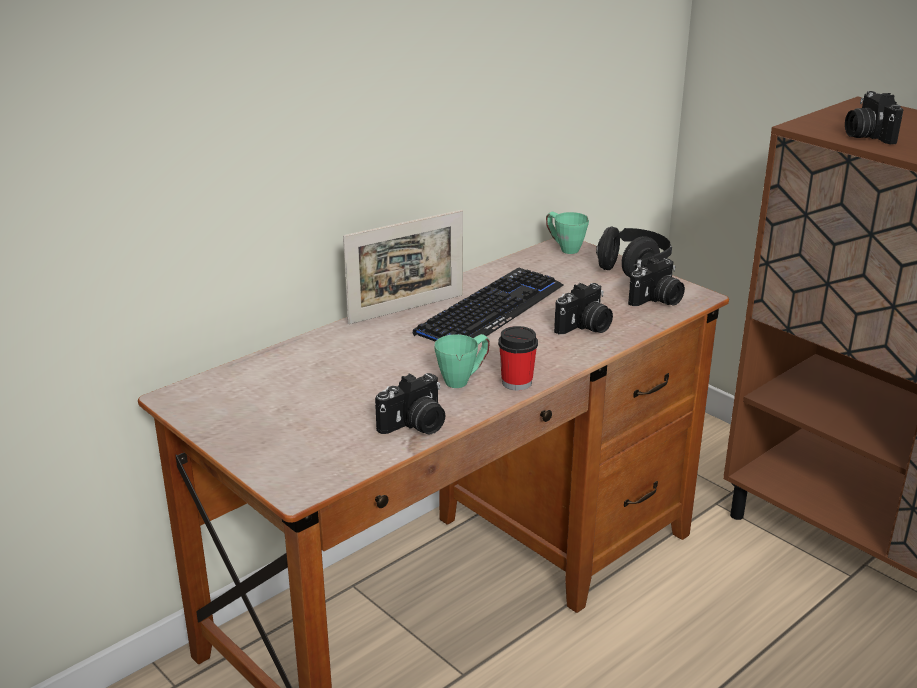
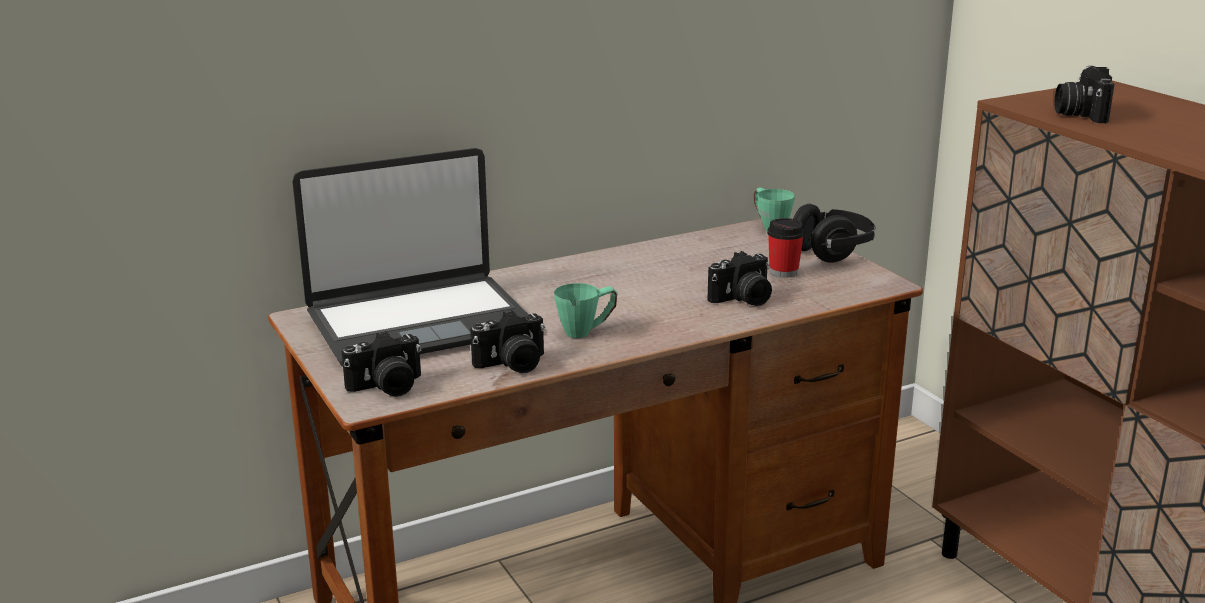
camera: 15 degrees right, 5 degrees down
picture frame [343,210,463,324] -> none
keyboard [413,268,564,342] -> none
cup [498,326,538,390] -> cup moved to [767,218,805,278]
camera [628,258,685,306] -> camera moved to [342,331,421,397]
none -> laptop [292,148,529,366]

